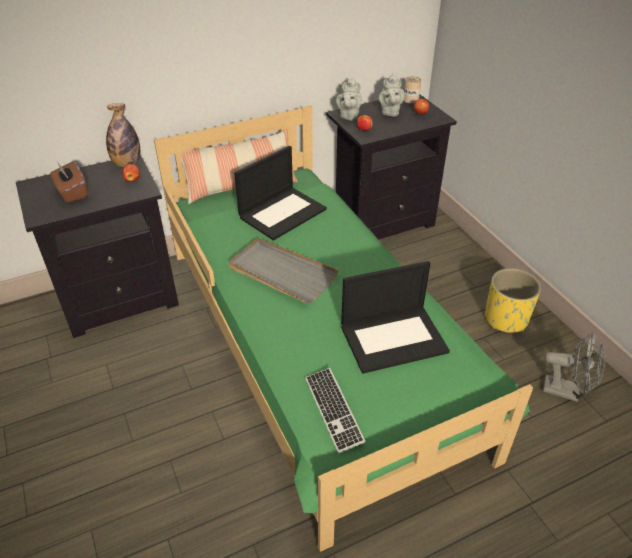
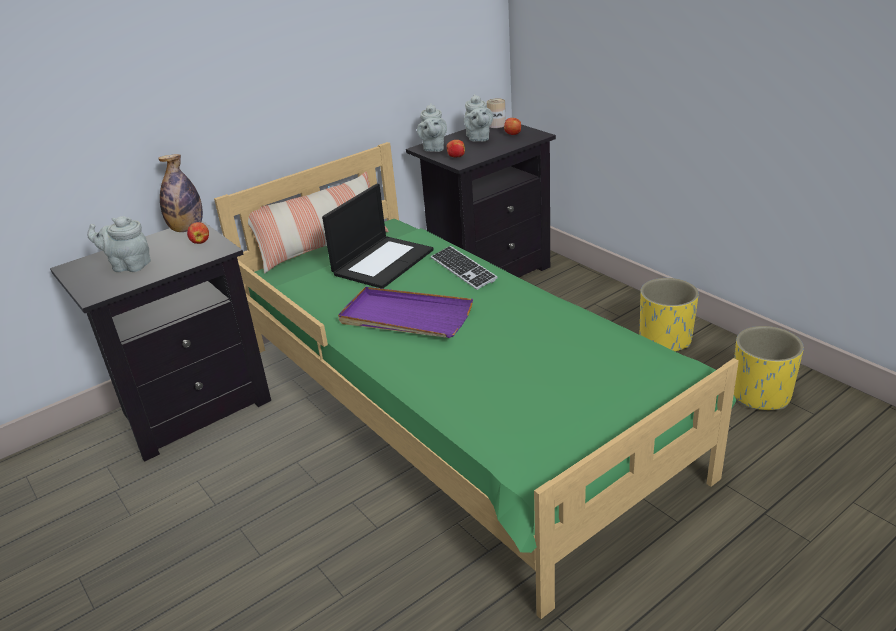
camera: 10 degrees left, 10 degrees down
brown tissue box [50,161,87,203] -> grey teapot [87,216,151,272]
grey tray [228,238,338,304] -> purple tray [338,287,473,338]
keyboard [305,368,365,453] -> keyboard moved to [431,246,498,290]
laptop [341,261,450,374] -> none
grey fan [543,333,605,402] -> yellow planter [734,326,804,410]

